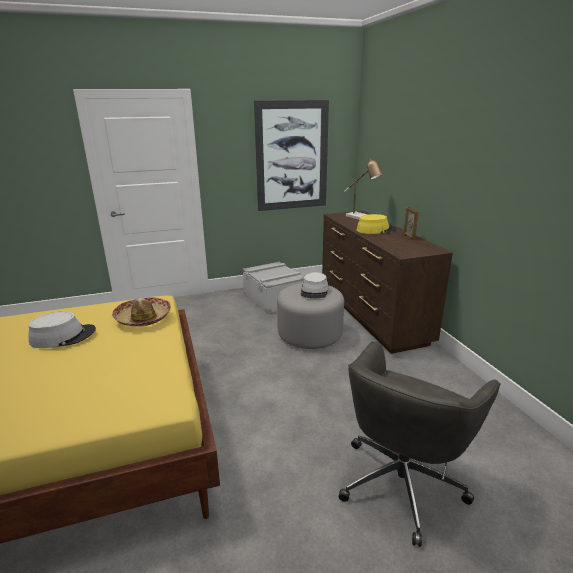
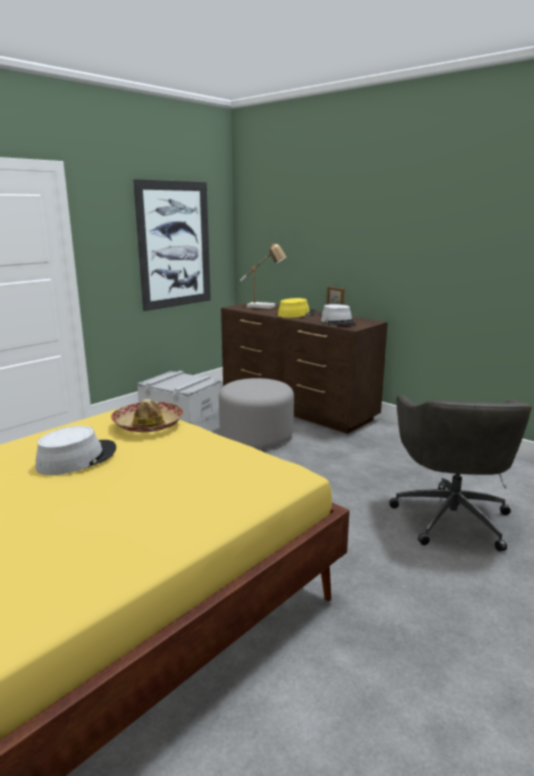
camera: 30 degrees left, 5 degrees down
grey hat [300,272,329,298] -> grey hat moved to [321,304,356,325]

